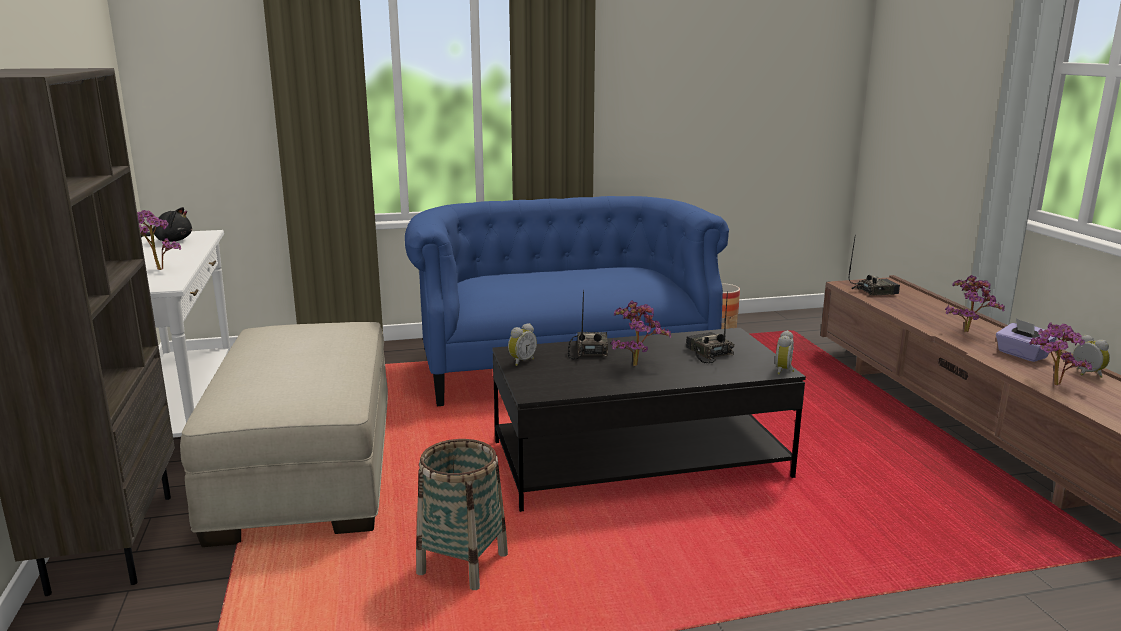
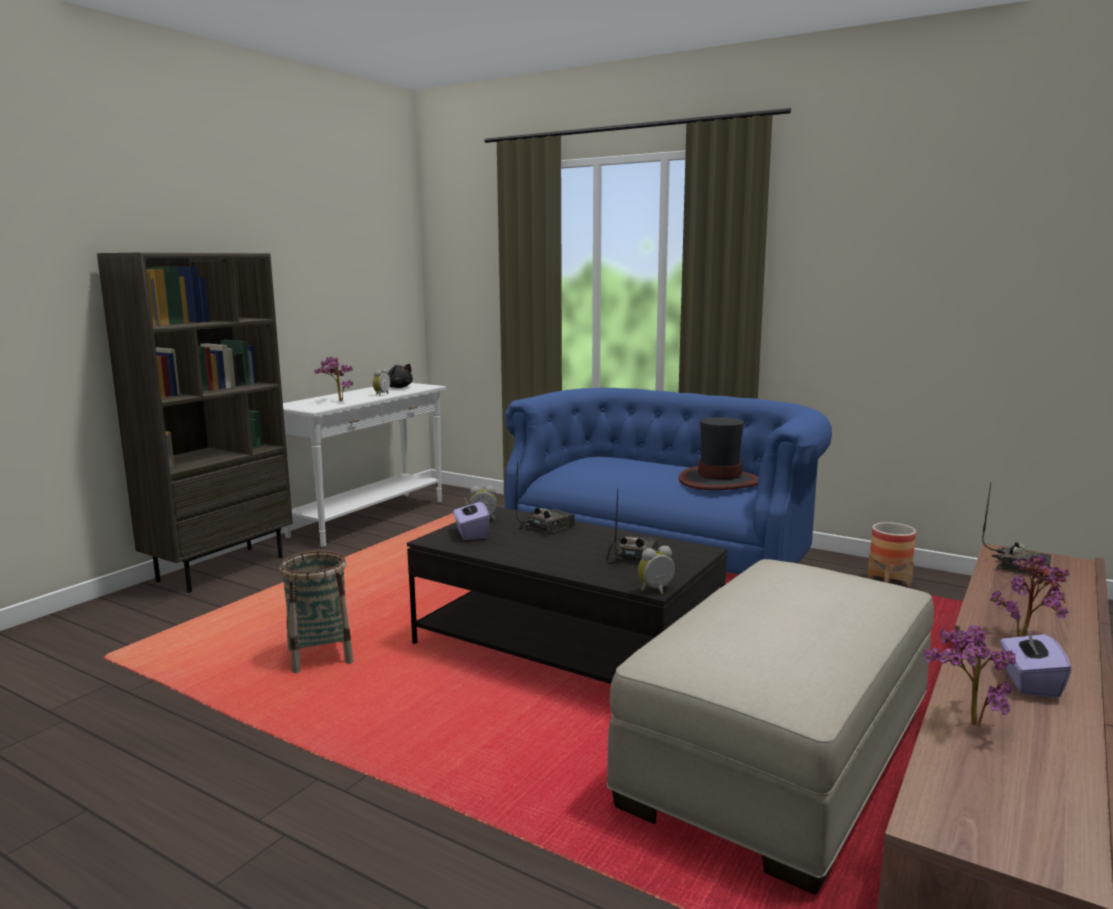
camera: 45 degrees right, 5 degrees down
beige ottoman [180,322,388,547] -> beige ottoman moved to [607,559,934,894]
potted plant [611,300,671,366] -> none
alarm clock [1073,335,1110,378] -> alarm clock moved to [372,368,390,396]
none -> purple tissue box [453,498,490,540]
none -> hat [679,417,759,490]

